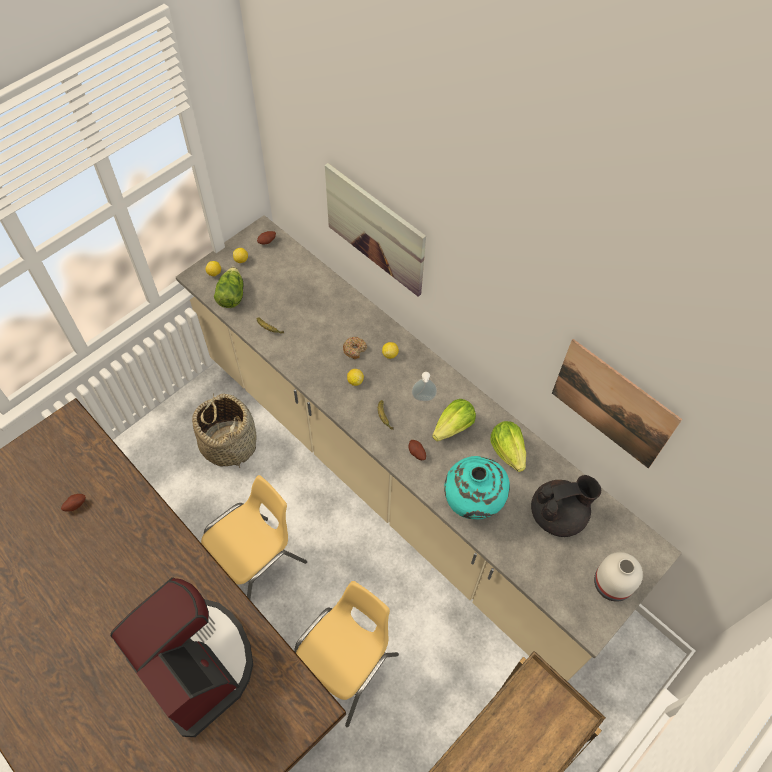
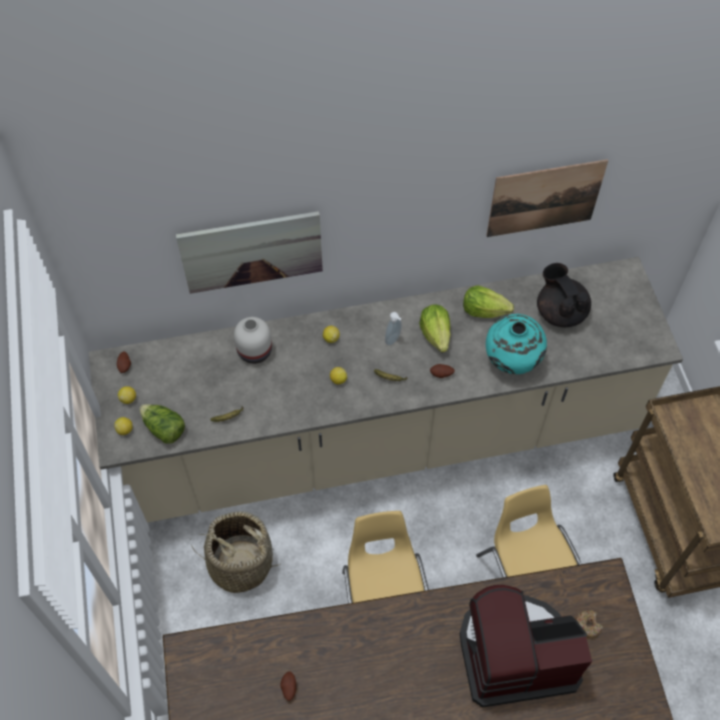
camera: 55 degrees left, 0 degrees up
donut [343,337,367,359] -> donut moved to [575,610,603,639]
black teapot [531,475,601,537] -> black teapot turned 45 degrees counterclockwise [537,263,591,327]
white vase [594,552,643,602] -> white vase moved to [234,317,272,364]

